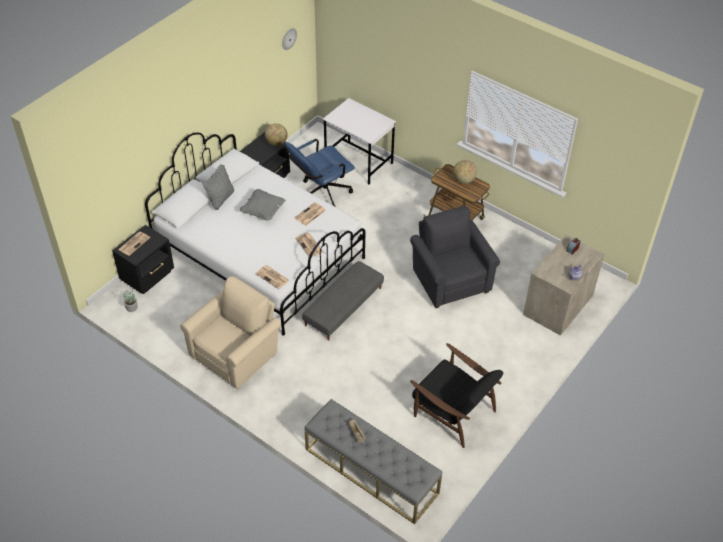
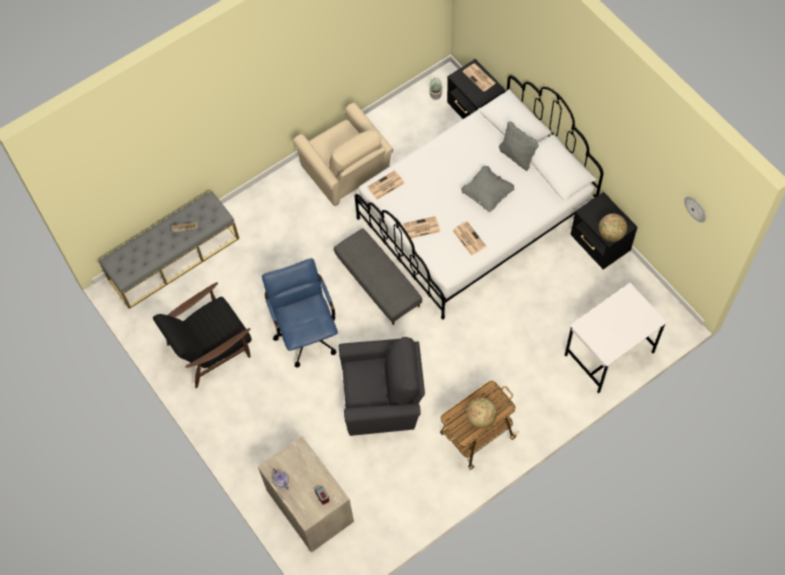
camera: 110 degrees right, 15 degrees up
blue office chair [285,139,355,206] -> blue office chair moved to [262,258,338,368]

